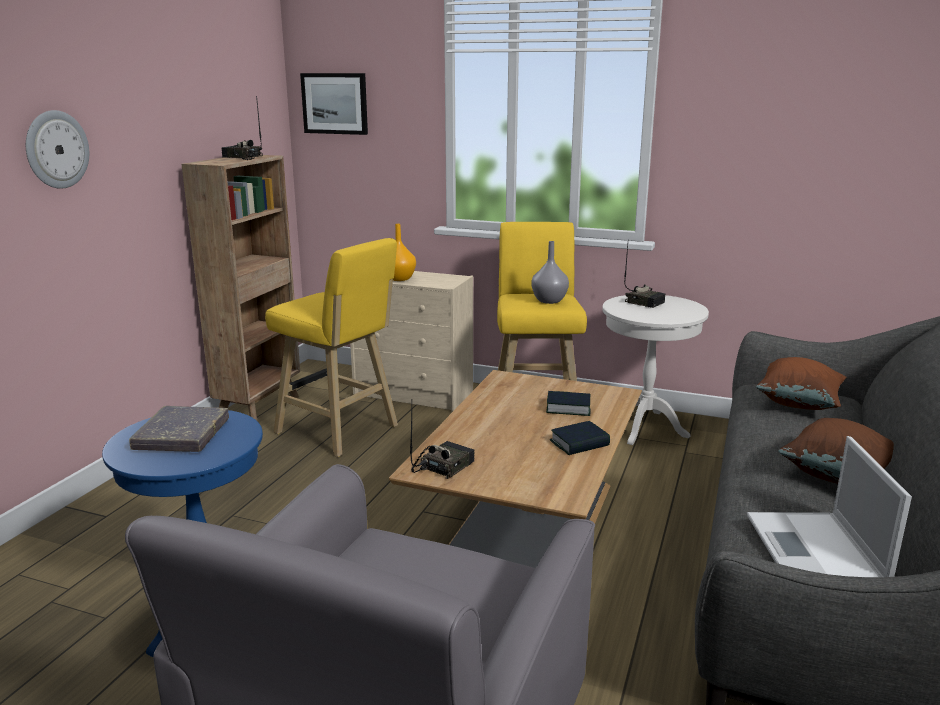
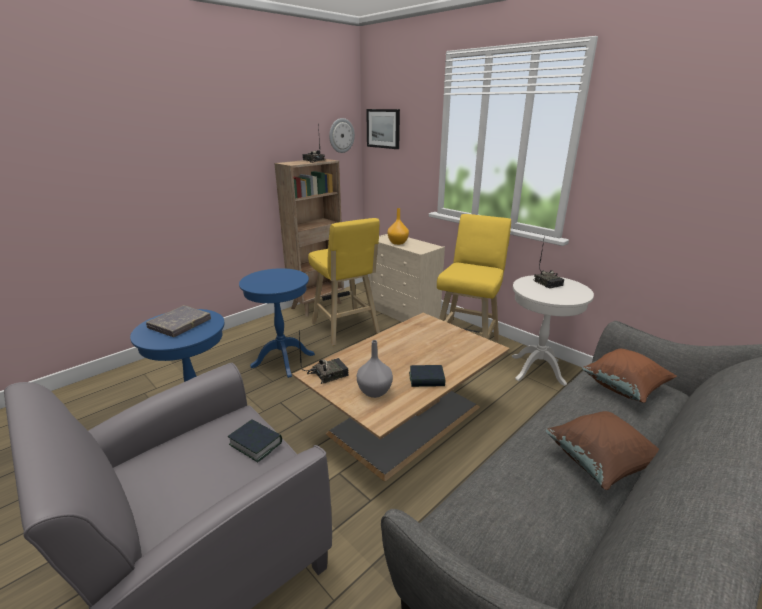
camera: 25 degrees right, 5 degrees up
wall clock [26,110,89,189] -> wall clock moved to [329,118,355,153]
grey vase [531,241,569,304] -> grey vase moved to [357,340,393,398]
book [546,391,590,416] -> book moved to [228,419,282,462]
laptop [747,436,912,577] -> none
none -> blue side table [239,268,315,378]

